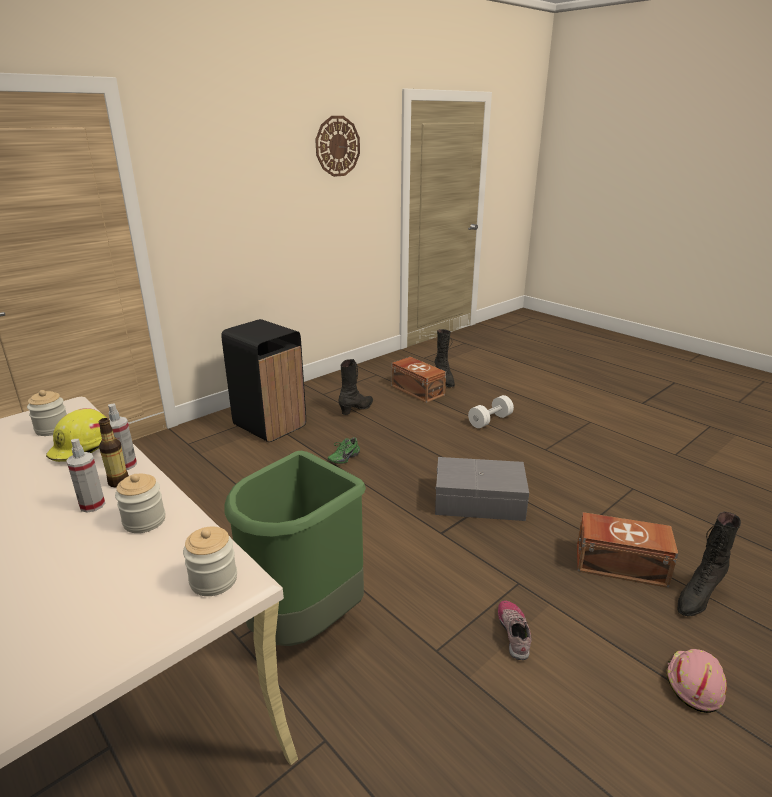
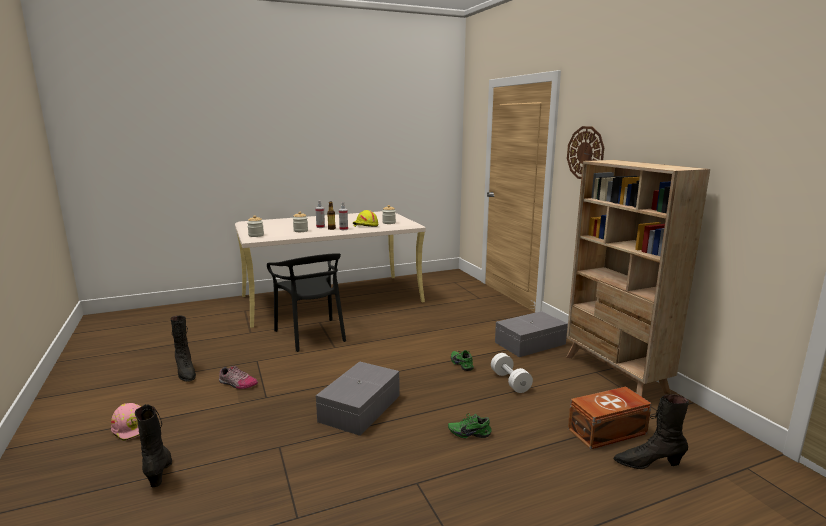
camera: 110 degrees right, 10 degrees down
black trash can [221,319,306,442] -> grey storage box [495,311,568,357]
green trash can [224,451,366,646] -> black chair [267,253,346,352]
wall clock [315,116,360,177] -> wall clock moved to [567,126,604,179]
black boot [338,359,373,415] -> black boot moved to [170,316,196,382]
white dumbbell [468,395,514,428] -> white dumbbell moved to [491,353,533,393]
brown storage box [577,512,678,588] -> none
none -> green shoe [448,413,492,438]
none -> beige bookcase [566,160,710,397]

